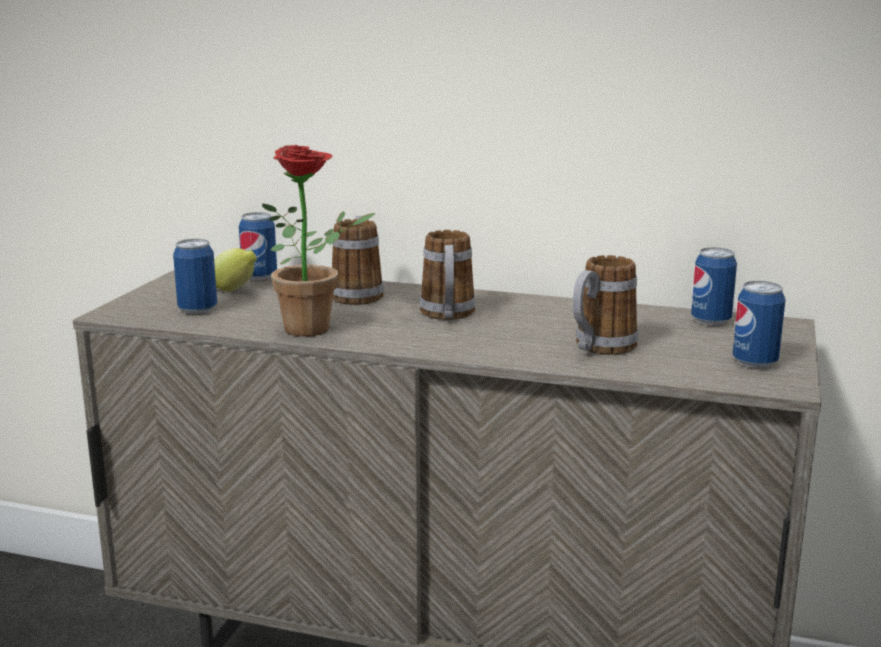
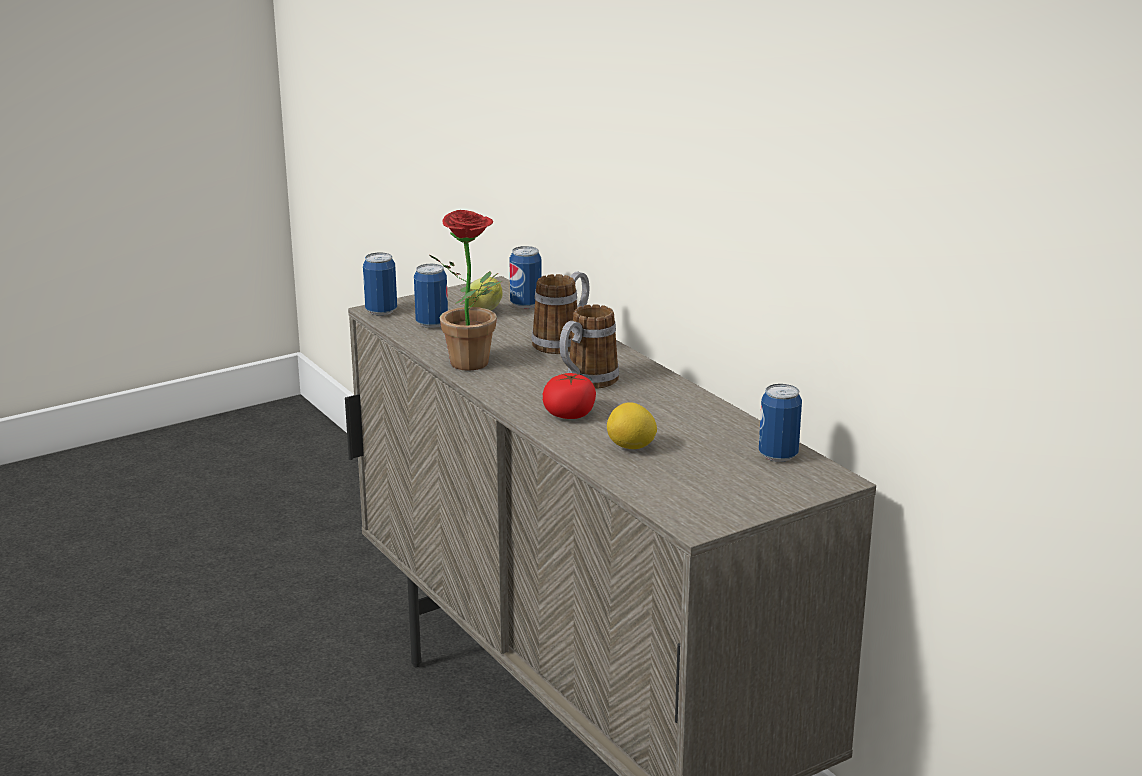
camera: 40 degrees right, 5 degrees up
mug [573,255,638,355] -> lemon [607,402,657,449]
can [733,281,786,368] -> can moved to [363,252,397,316]
none -> tomato [543,373,596,419]

